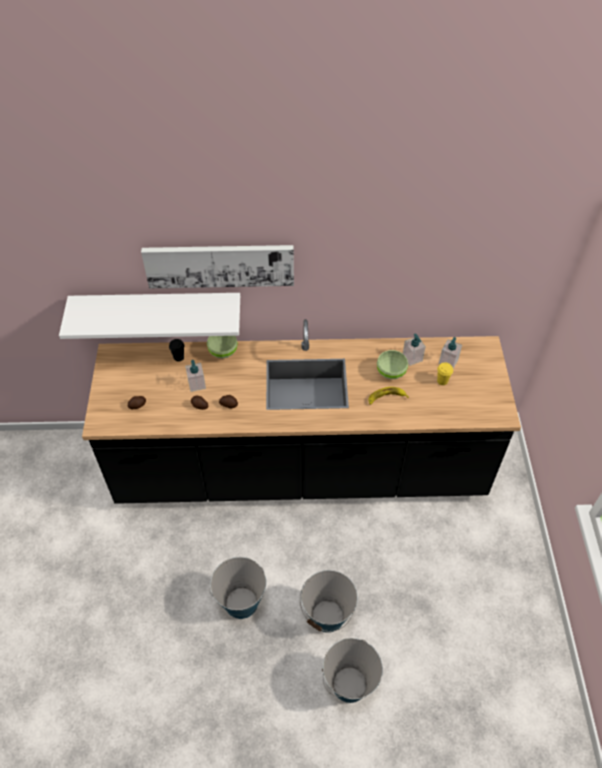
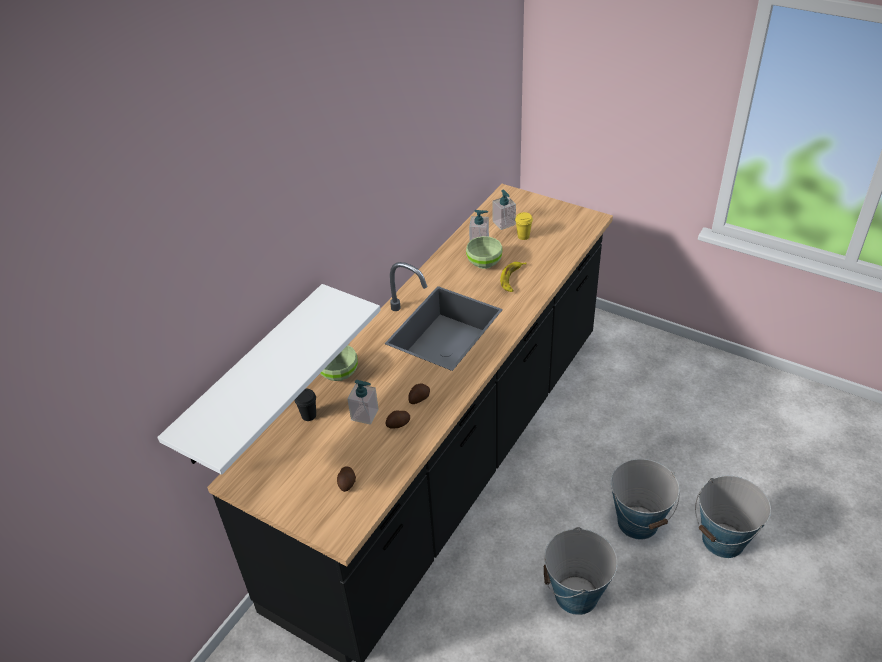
camera: 55 degrees left, 10 degrees down
picture [141,245,294,288] -> none

